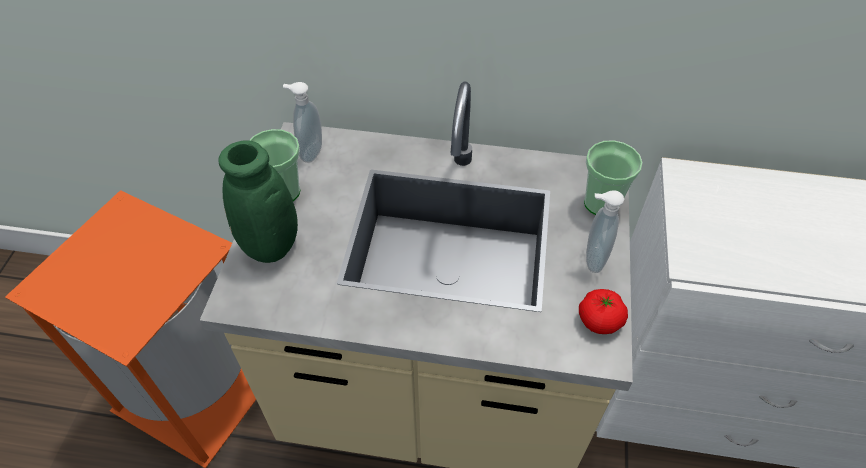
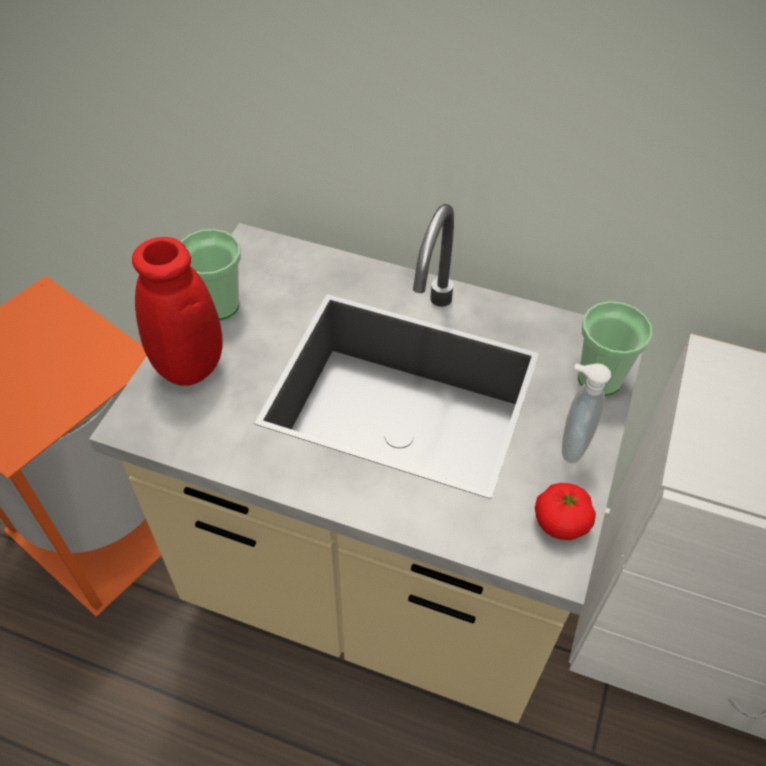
camera: 10 degrees right, 0 degrees up
green vase [218,140,298,263] -> red vase [132,237,222,386]
soap dispenser [283,82,322,163] -> none

